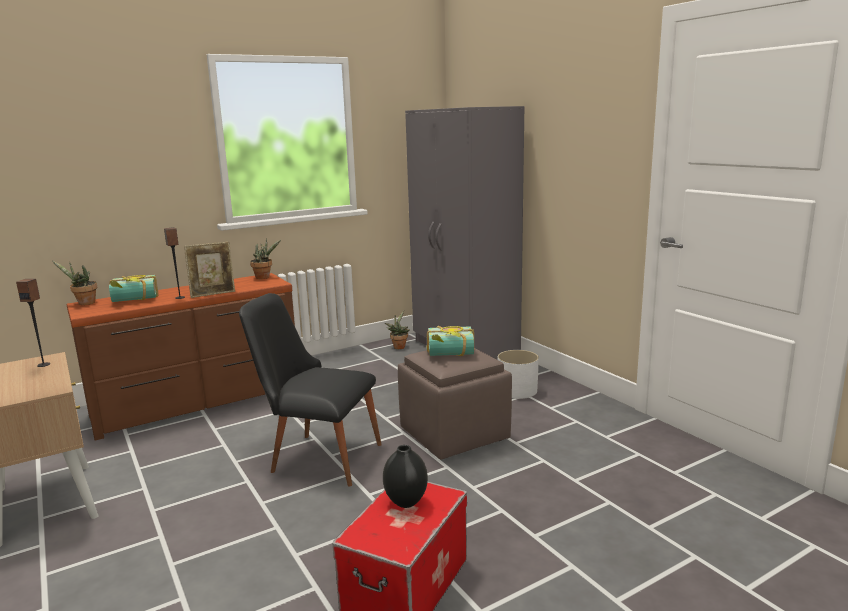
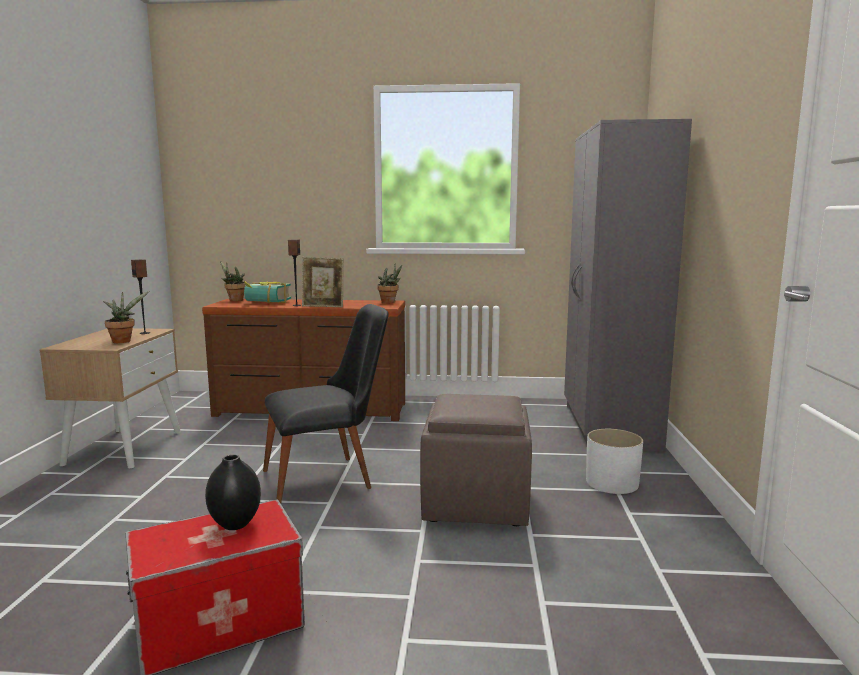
camera: 35 degrees right, 5 degrees down
black chair [239,293,382,487] -> black chair turned 105 degrees clockwise [263,304,388,503]
potted plant [385,310,410,349] -> potted plant moved to [103,291,149,343]
book [426,326,474,356] -> none

